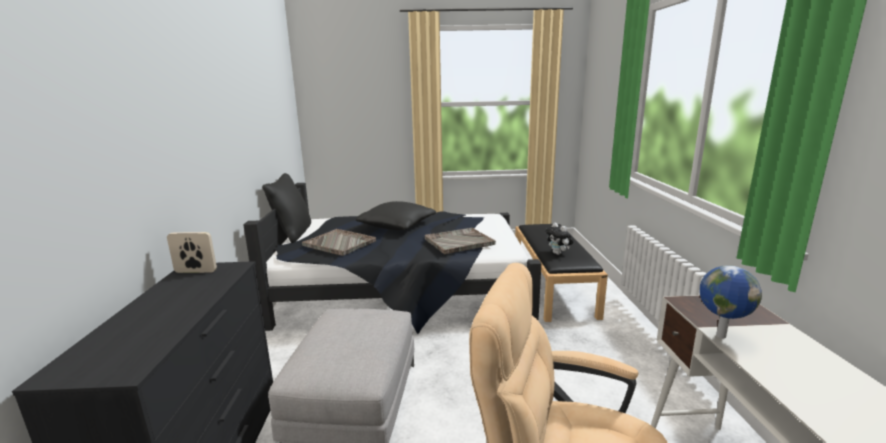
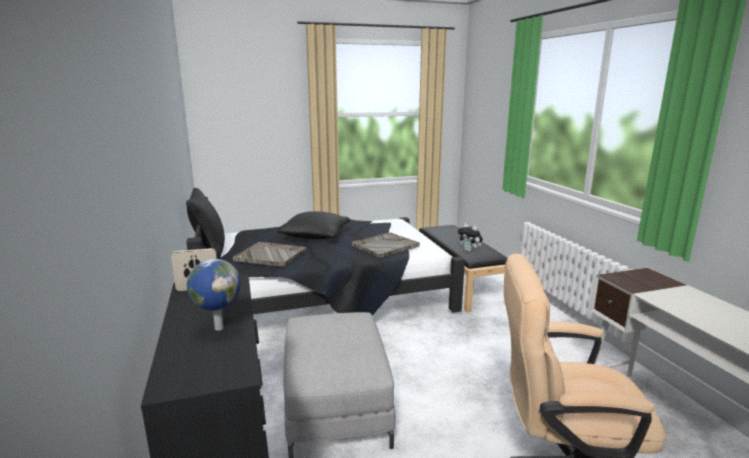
camera: 15 degrees left, 0 degrees up
globe [700,265,762,338] -> globe moved to [187,259,241,331]

